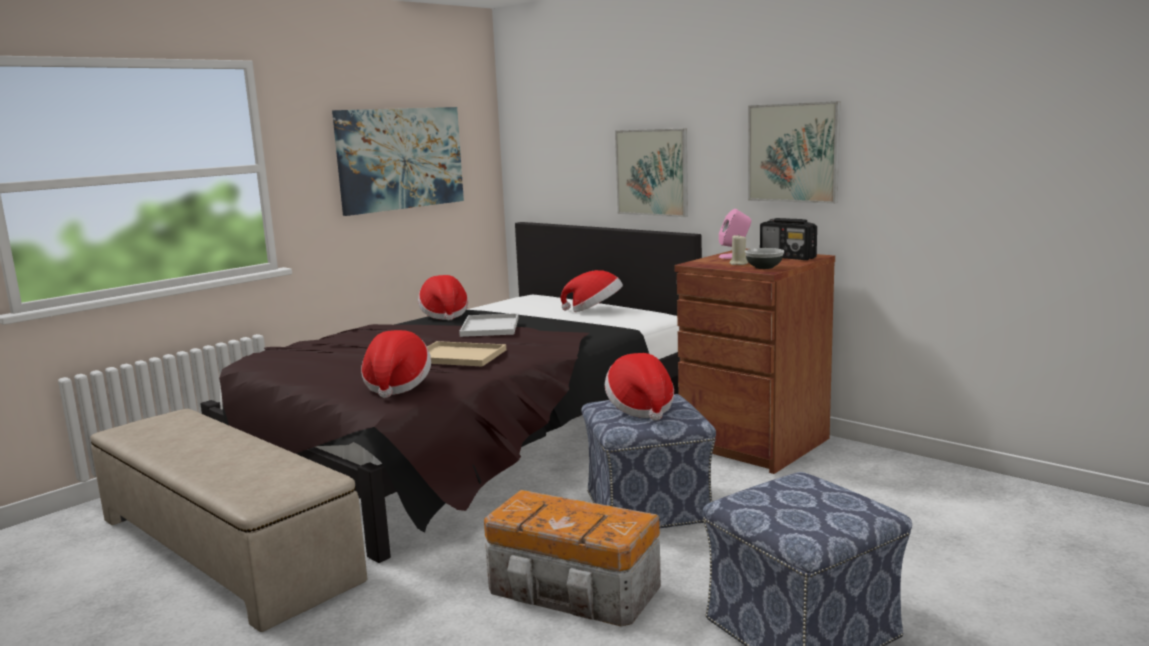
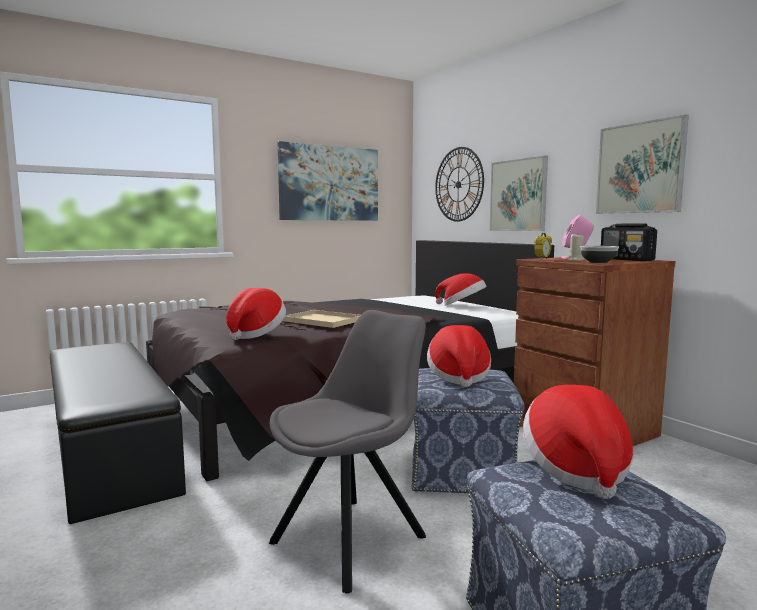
camera: 15 degrees right, 5 degrees down
beige bench [90,409,367,632] -> black bench [50,342,186,524]
hat [418,275,468,320] -> hat moved to [523,385,634,499]
white tray [459,313,519,337] -> none
storage box [484,490,661,626] -> grey chair [269,310,426,593]
none -> wall clock [435,147,484,222]
none -> alarm clock [534,233,552,260]

